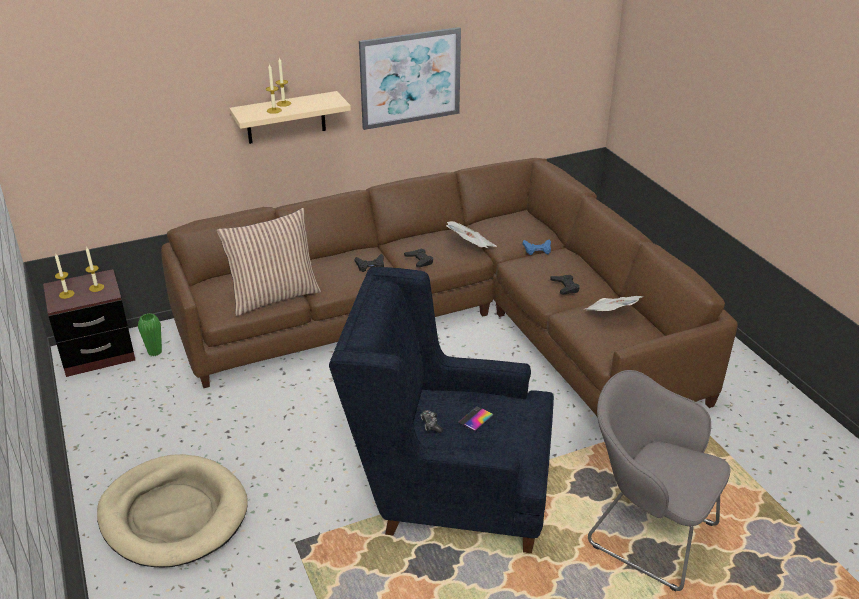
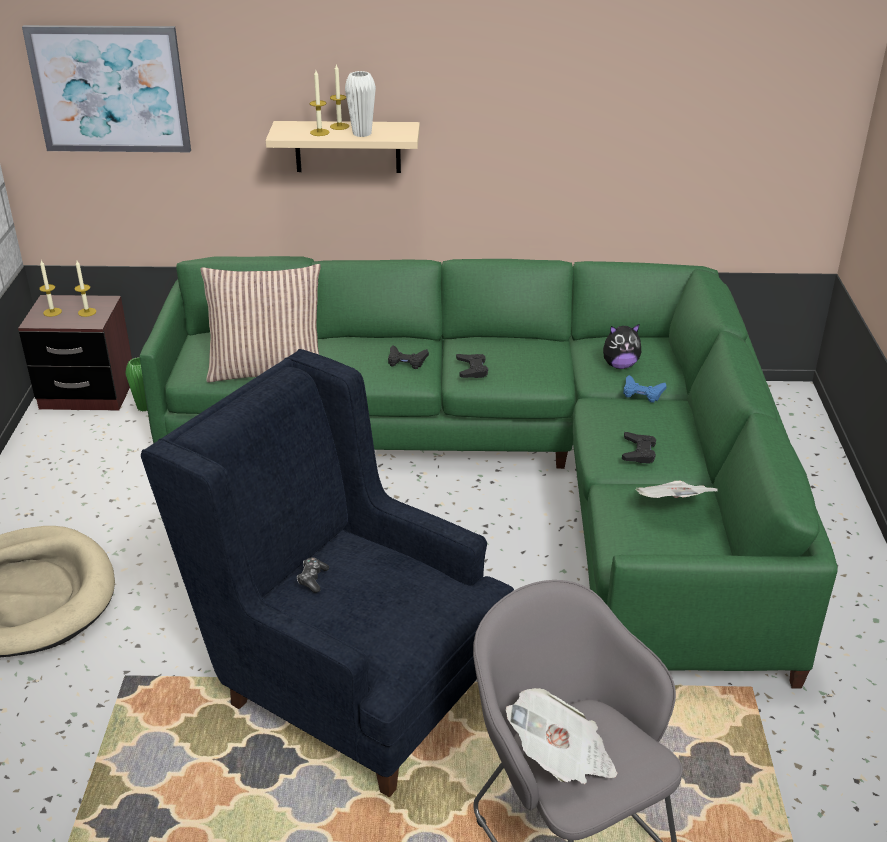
camera: 25 degrees right, 0 degrees up
brown sofa [161,158,738,416] -> green sofa [140,256,838,689]
picture [359,27,461,130] -> picture moved to [22,25,191,152]
newspaper [446,221,497,248] -> newspaper moved to [506,688,617,784]
phone [458,406,494,431] -> none
none -> white vase [345,71,376,137]
none -> plush toy [603,324,641,369]

